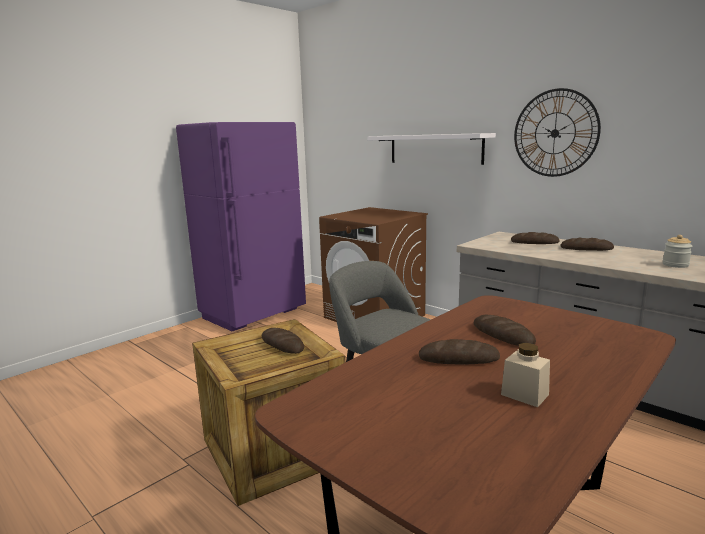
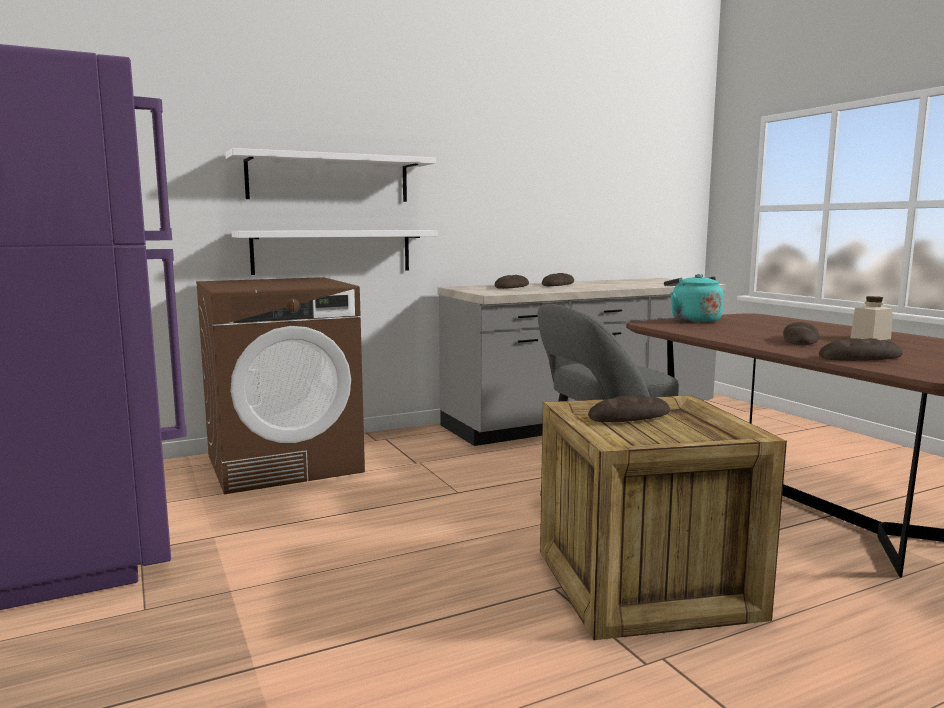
camera: 70 degrees left, 5 degrees down
bread [473,315,536,346] -> bread moved to [819,338,903,361]
wall clock [514,88,601,177] -> none
jar [663,235,693,268] -> none
none -> white shelf [231,230,438,275]
none -> turquoise kettle [664,274,723,323]

